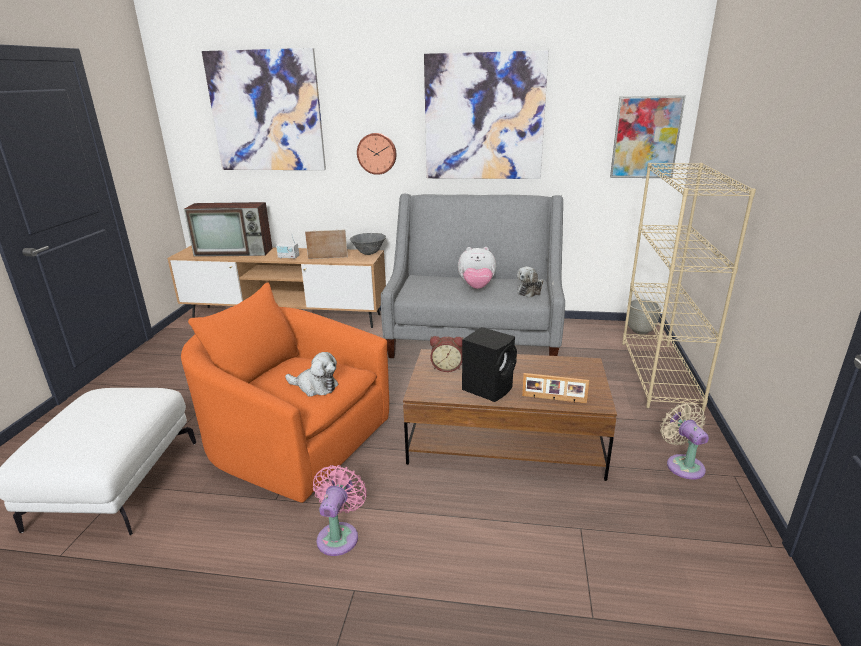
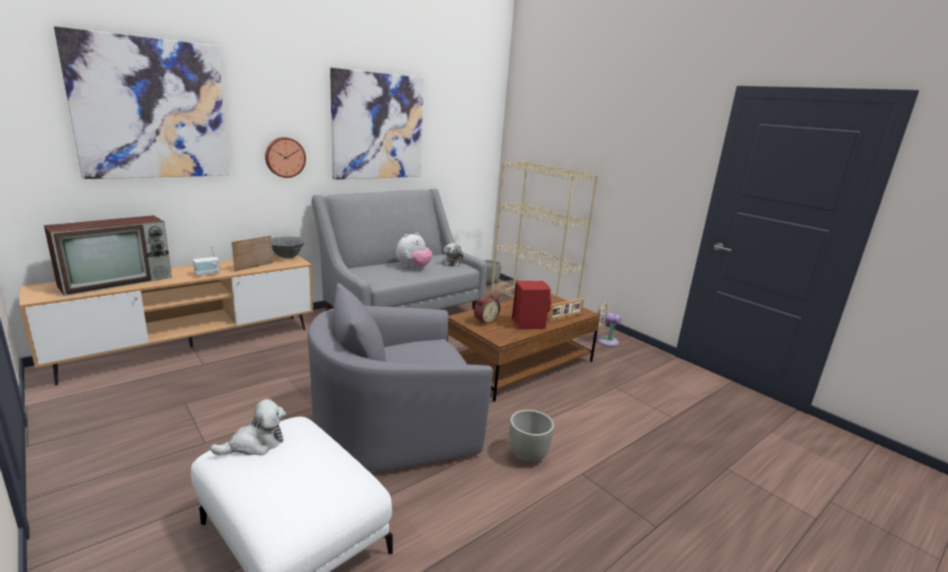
camera: 50 degrees left, 5 degrees down
orange armchair [181,282,389,503] -> grey armchair [308,283,493,471]
plush toy [285,352,338,397] -> plush toy moved to [210,399,286,456]
pink fan [313,465,367,556] -> grey planter [509,410,554,463]
black speaker [462,327,517,402] -> red speaker [512,281,551,329]
picture [610,95,686,178] -> none

